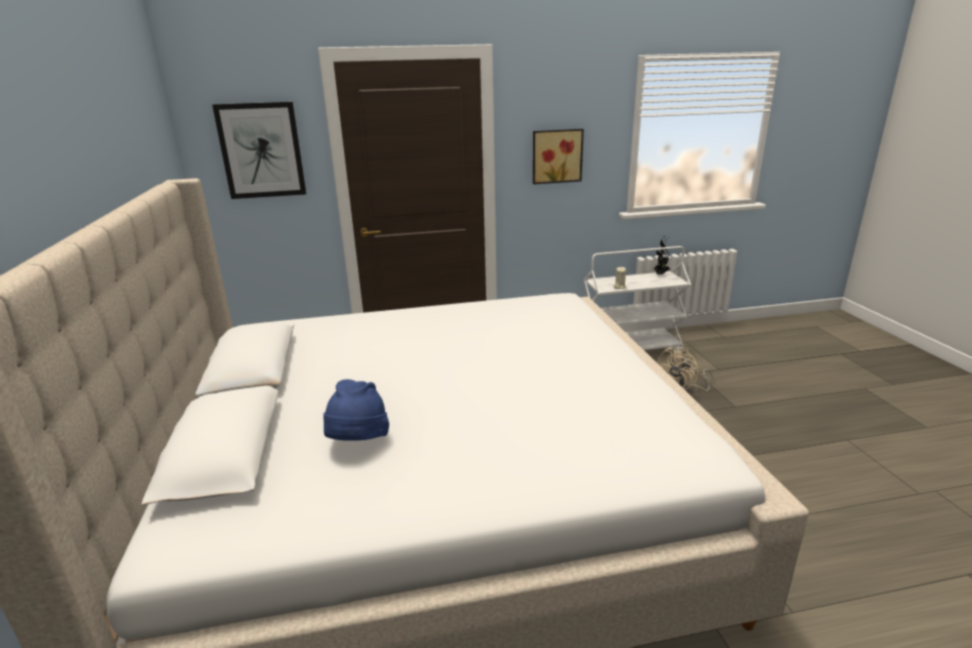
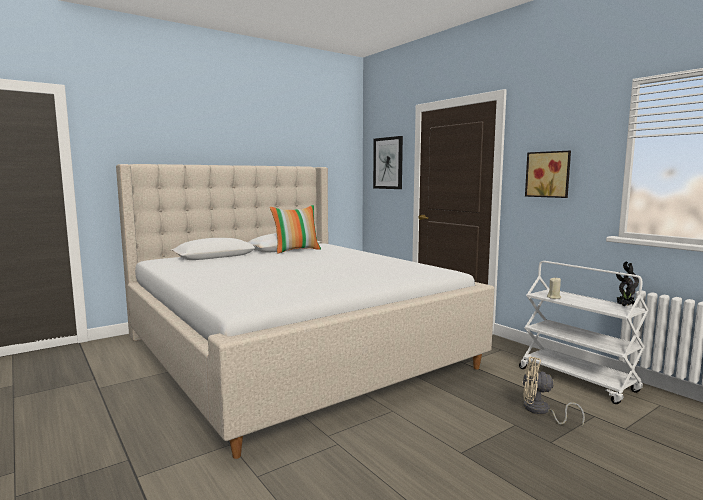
camera: 65 degrees right, 15 degrees down
blue hat [323,379,389,441] -> none
none -> pillow [270,205,321,254]

